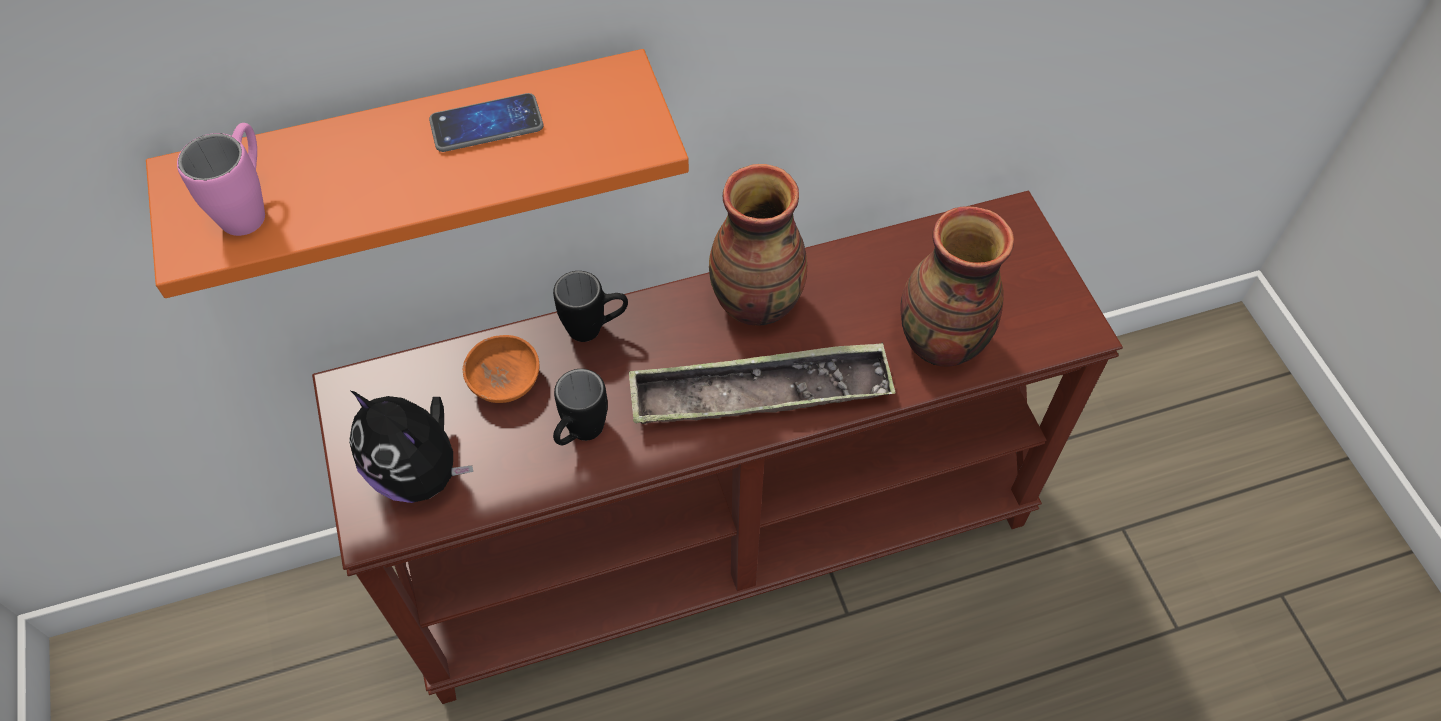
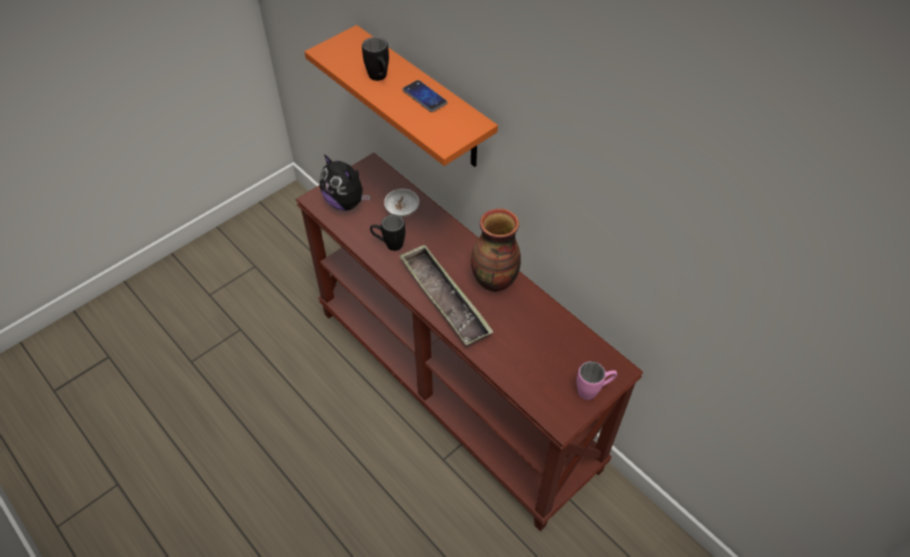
camera: 65 degrees right, 5 degrees down
pink mug [177,123,265,236] -> pink mug moved to [576,361,617,400]
plush toy [349,391,473,503] -> plush toy turned 60 degrees counterclockwise [320,154,371,211]
orange bowl [463,335,539,403] -> white bowl [384,189,419,217]
black mug [553,271,628,342] -> black mug moved to [362,37,389,81]
vase [900,206,1014,367] -> none

